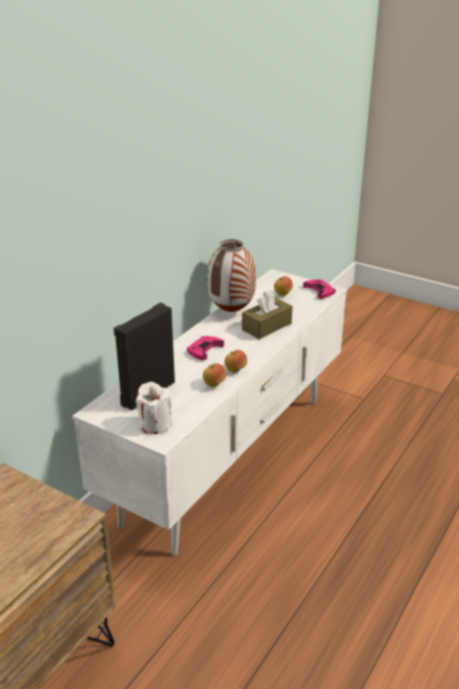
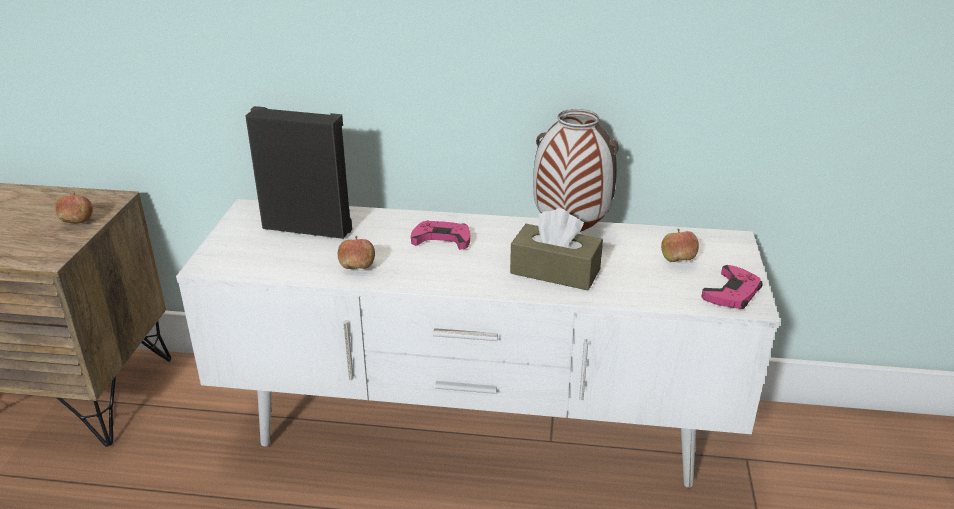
camera: 65 degrees right, 0 degrees up
white candle [136,382,172,434] -> none
apple [224,350,247,373] -> apple moved to [55,193,93,223]

